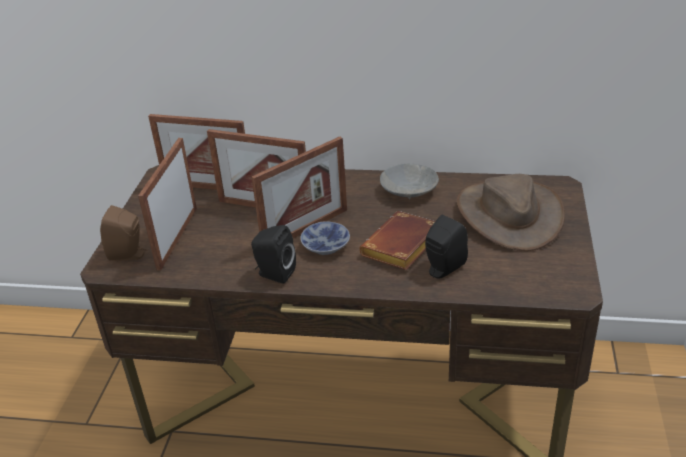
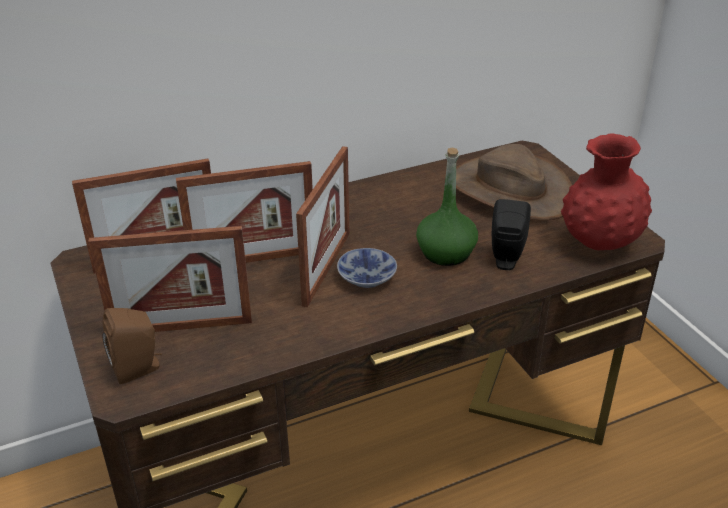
camera: 35 degrees left, 0 degrees up
picture frame [138,138,197,271] -> picture frame turned 75 degrees counterclockwise [88,226,252,332]
black speaker [251,225,296,284] -> none
brown book [359,211,435,270] -> green bottle [416,147,478,266]
grey bowl [380,163,439,199] -> none
none -> red vase [561,134,652,250]

